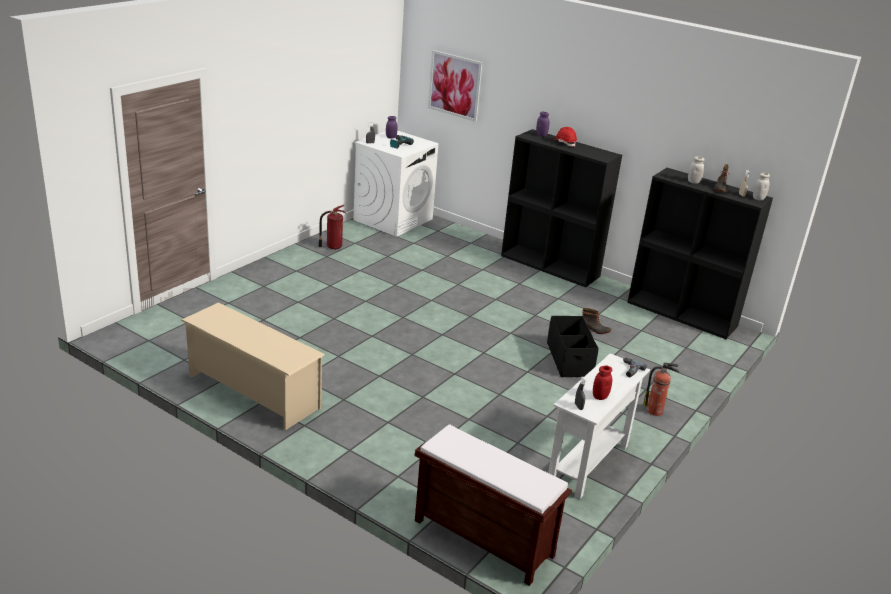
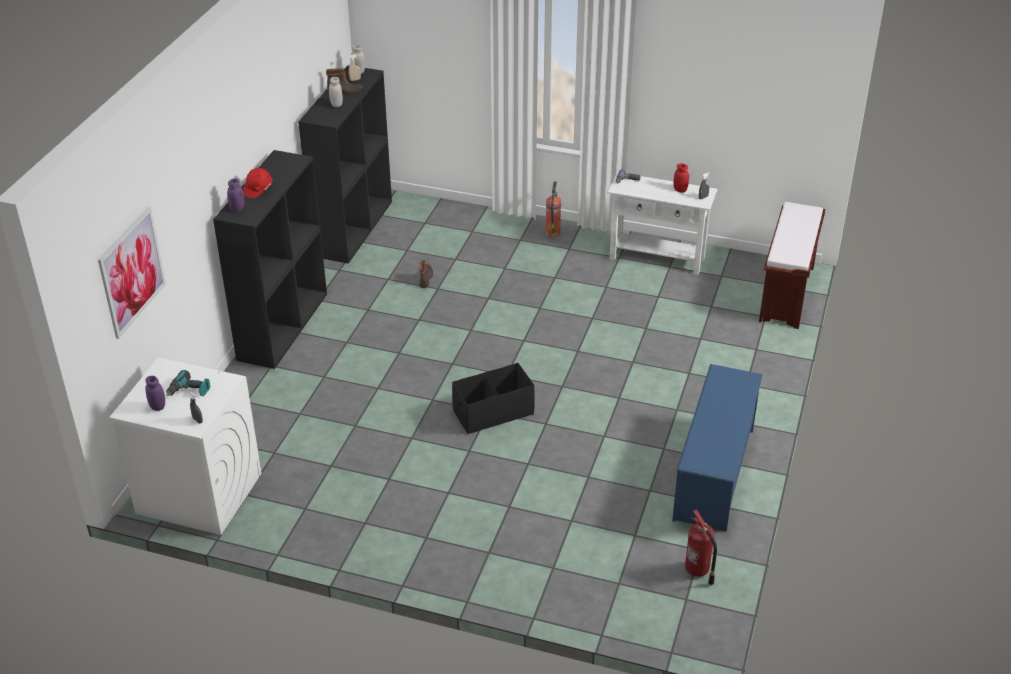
camera: 105 degrees left, 10 degrees up
beige shoe rack [181,302,325,430] -> blue shoe rack [672,364,763,532]
fire extinguisher [318,205,346,250] -> fire extinguisher moved to [685,510,717,585]
black storage box [547,316,598,377] -> black storage box moved to [452,363,534,434]

